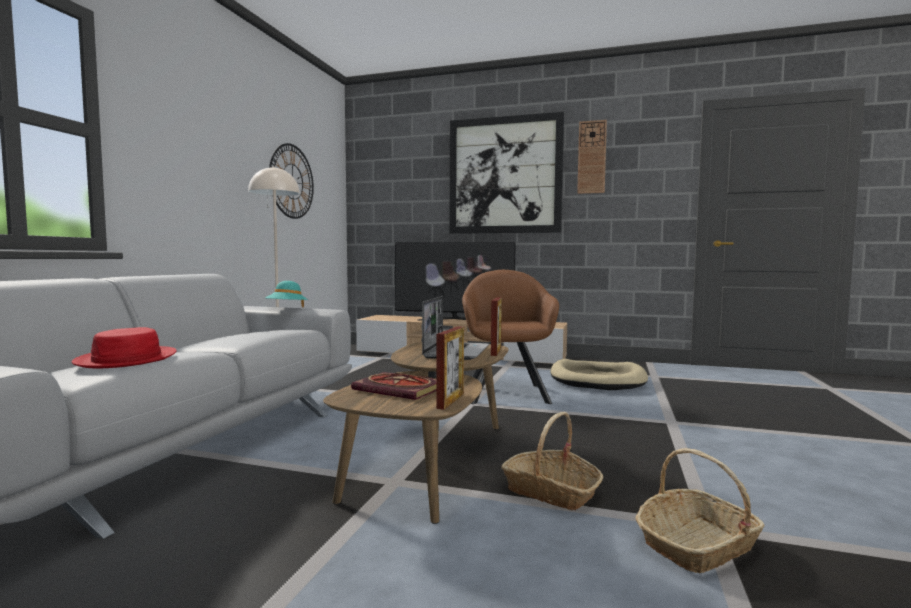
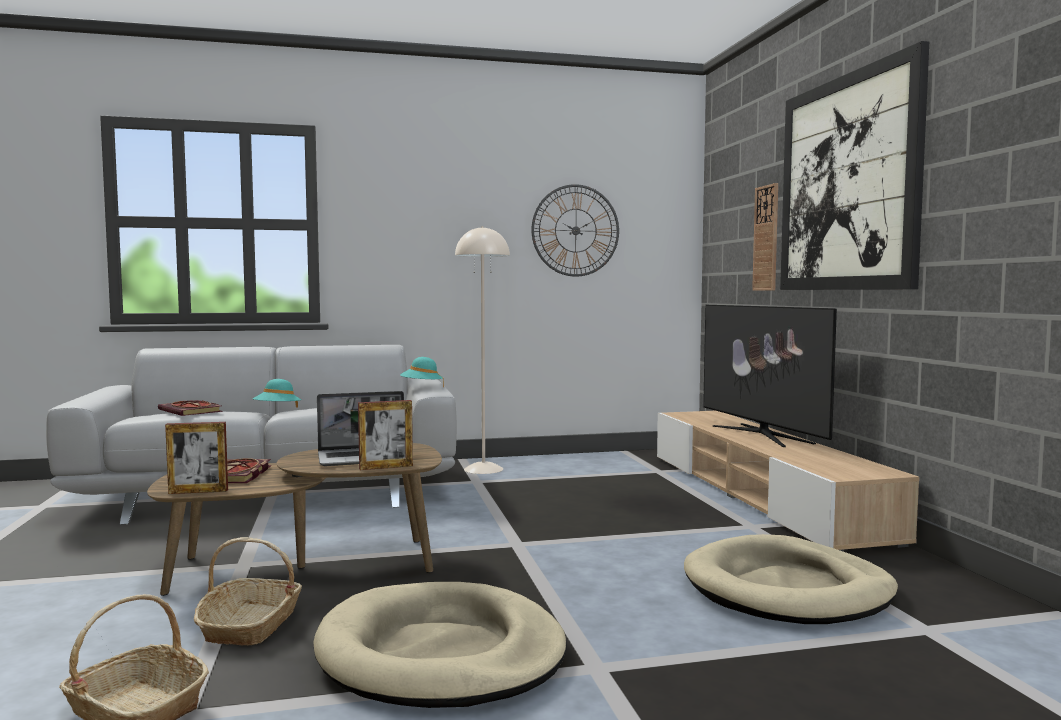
camera: 60 degrees right, 0 degrees up
red hat [72,327,177,368] -> book [158,400,222,416]
brown armchair [462,270,559,404] -> none
wall clock [577,120,607,194] -> wall clock moved to [752,183,778,291]
none -> turquoise hat [253,379,301,408]
none -> beige dog bed [313,582,567,708]

